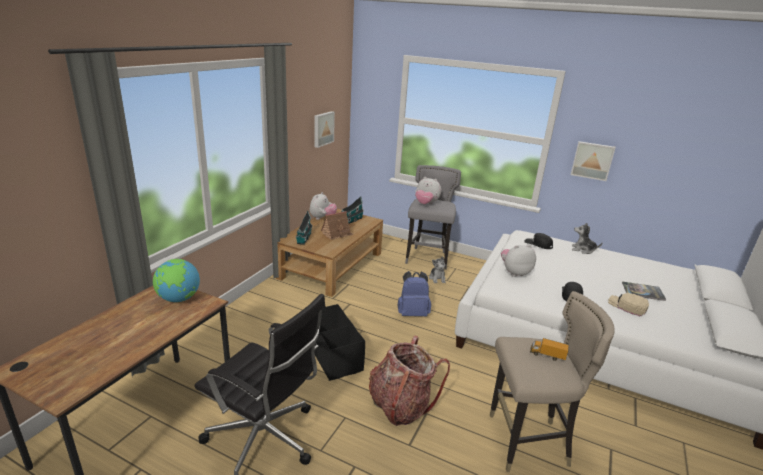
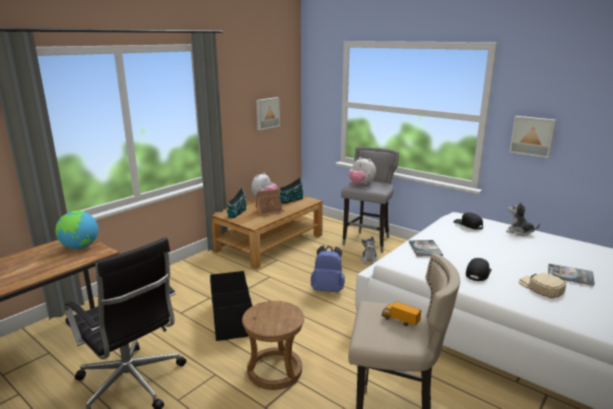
camera: 15 degrees right, 5 degrees down
backpack [369,336,450,426] -> brown stool [242,301,304,390]
plush toy [501,245,536,277] -> book [409,240,443,256]

